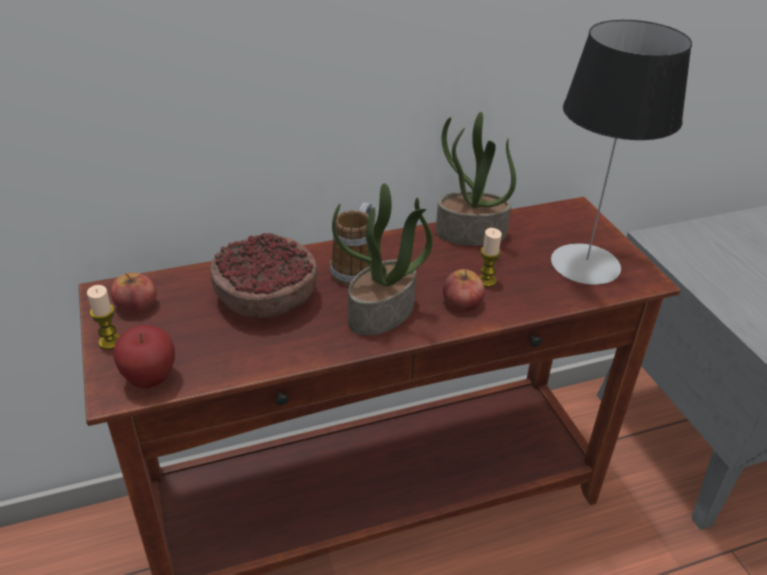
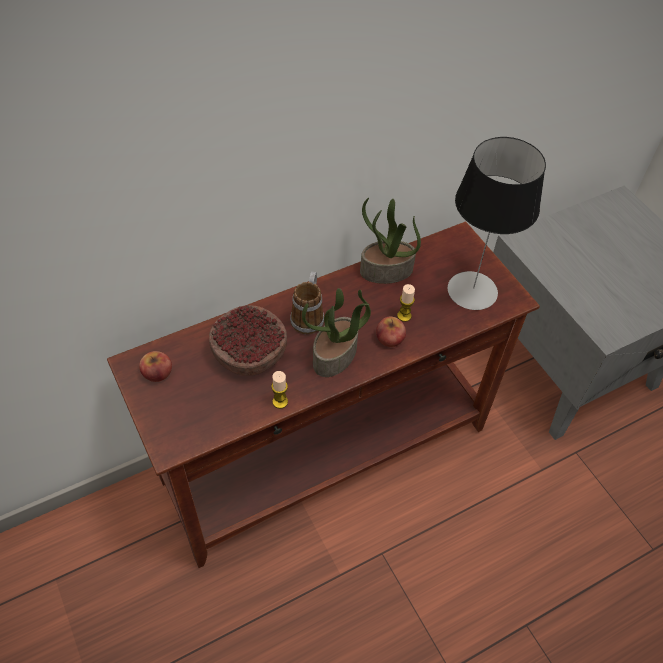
camera: 10 degrees left, 15 degrees up
candle [87,285,120,350] -> candle moved to [271,371,288,409]
apple [113,325,175,388] -> none

